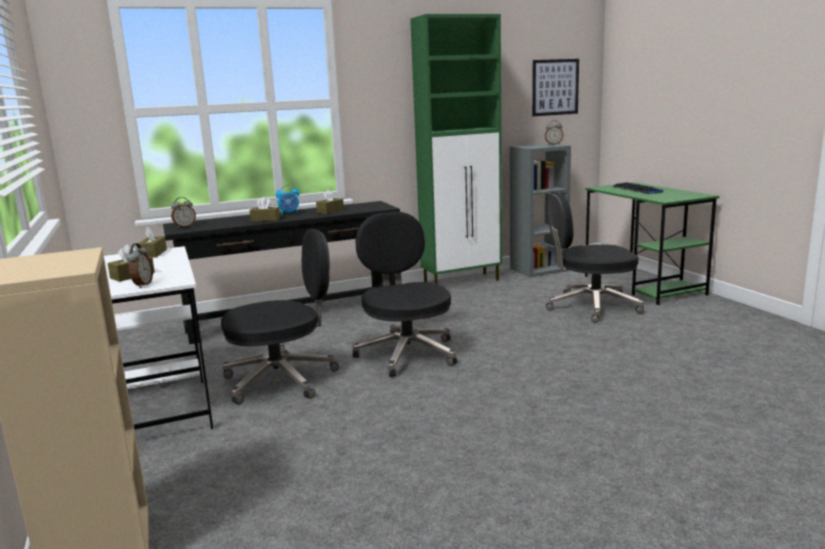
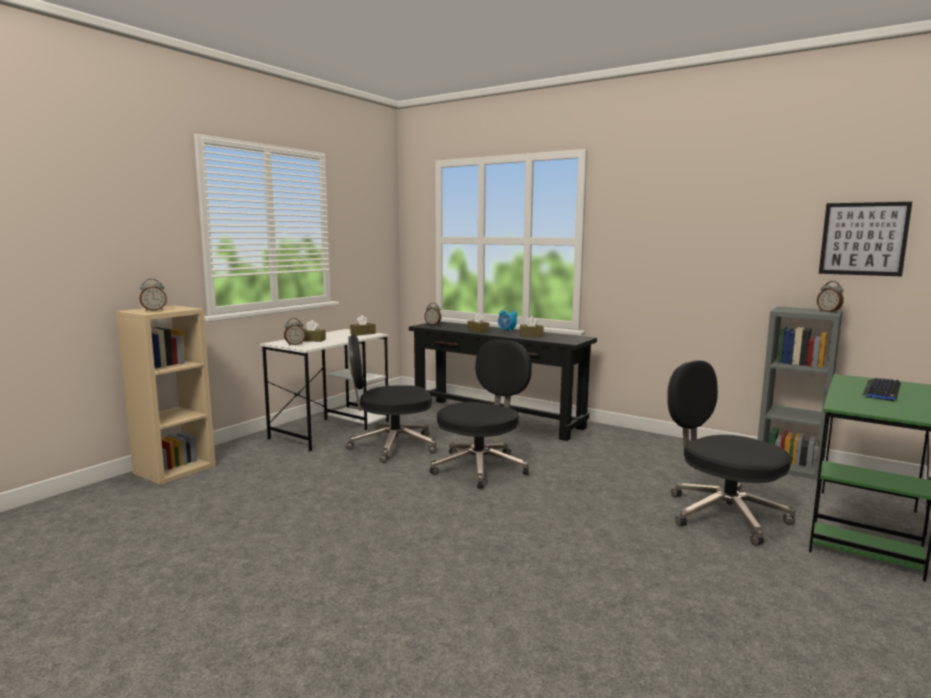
camera: 55 degrees right, 5 degrees down
black office chair [221,229,339,405] -> black office chair turned 135 degrees clockwise [346,334,437,463]
green cabinet [410,14,502,284] -> none
none -> alarm clock [140,279,167,311]

